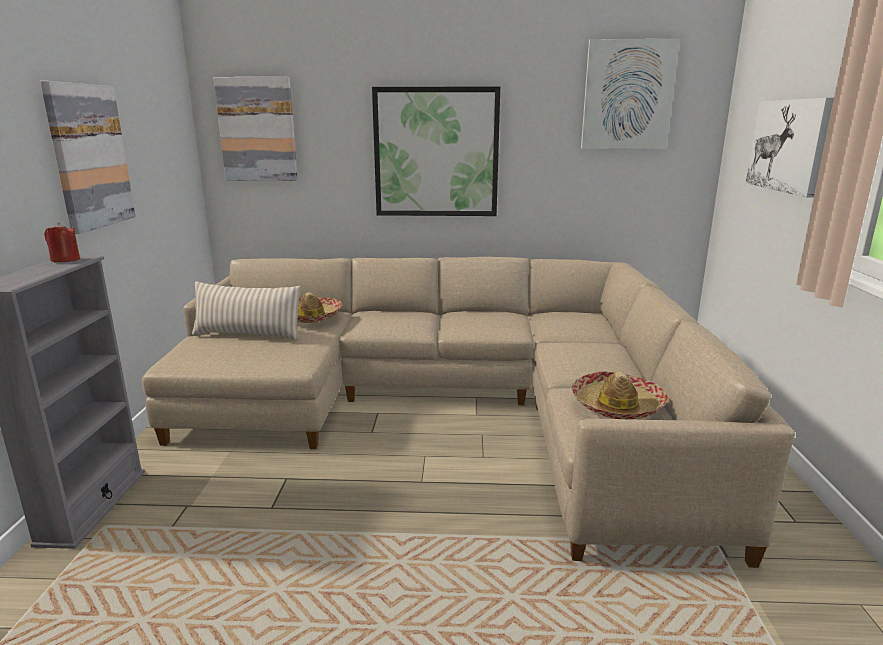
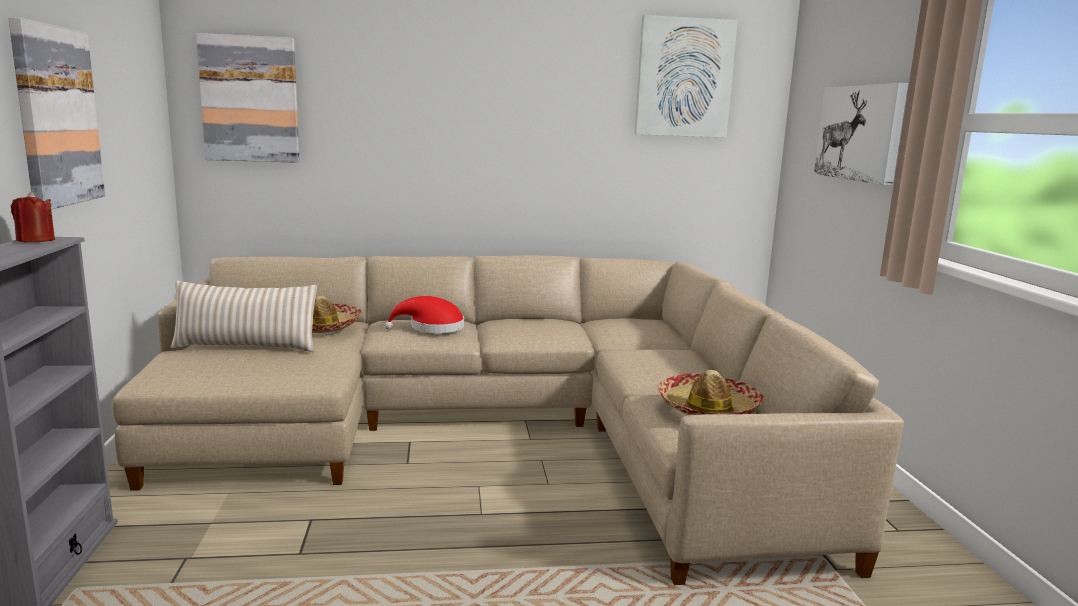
camera: 10 degrees left, 5 degrees down
picture [372,87,500,216] -> none
none -> red hat [385,296,464,333]

